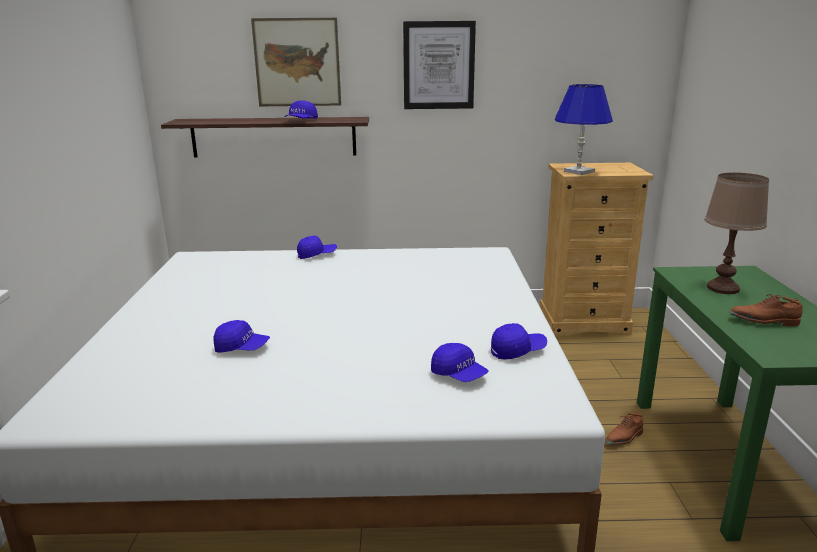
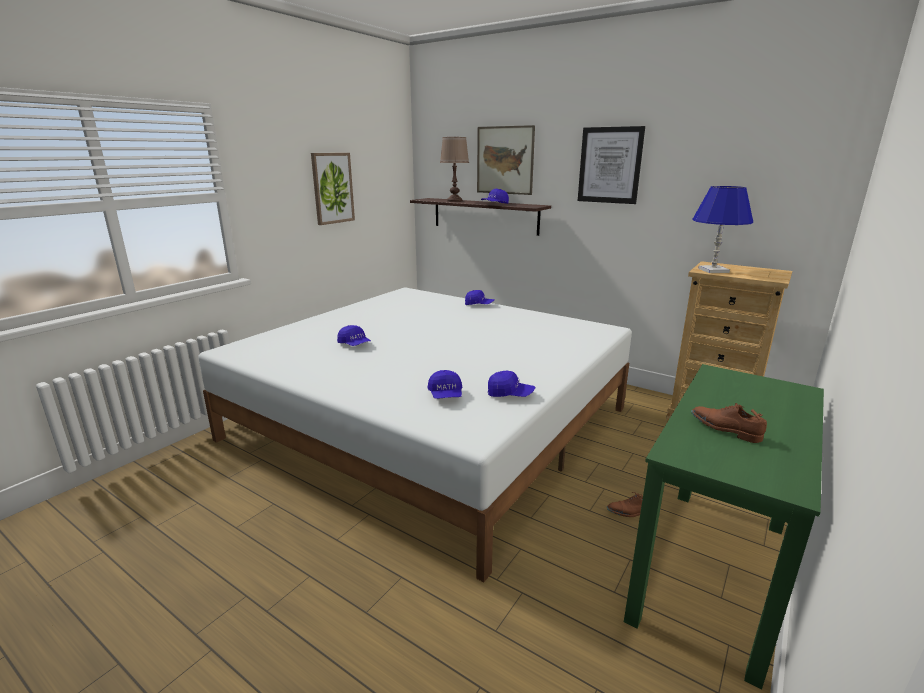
camera: 35 degrees right, 0 degrees up
brown table lamp [704,172,769,294] -> brown table lamp moved to [440,137,469,202]
none -> picture [311,153,355,225]

